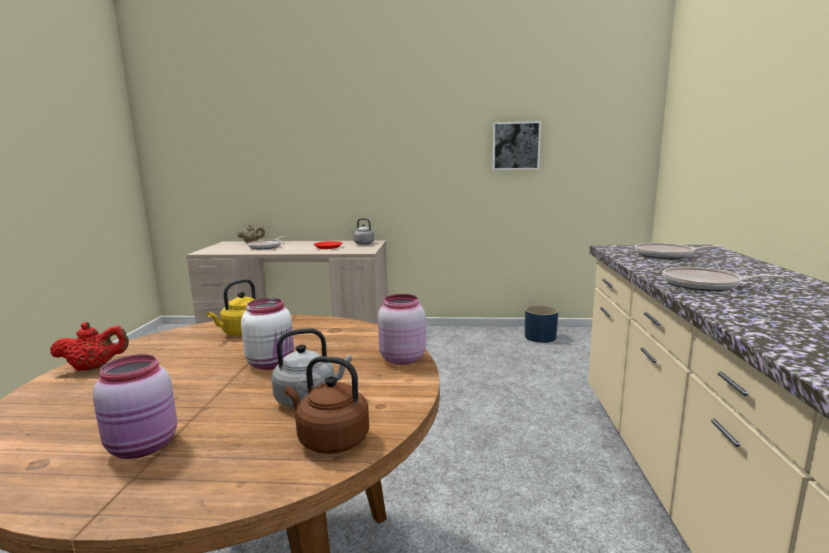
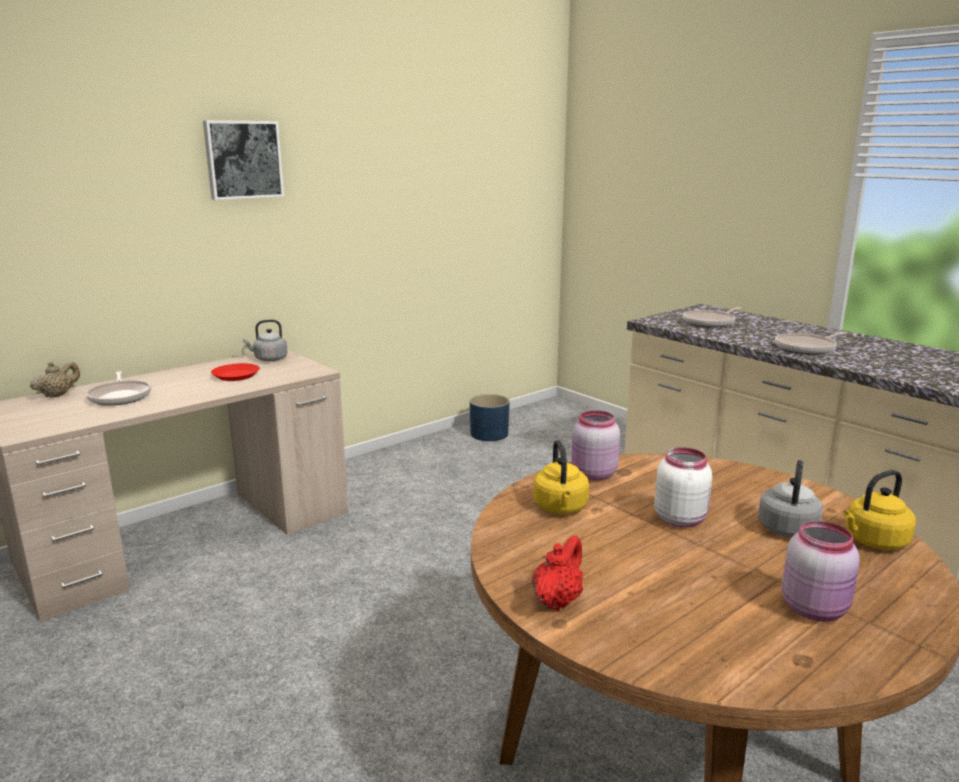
camera: 45 degrees left, 5 degrees up
brown kettle [285,356,369,454] -> yellow kettle [843,470,916,550]
pink jar [378,294,426,365] -> pink jar moved to [571,410,620,480]
picture [492,121,541,170] -> picture moved to [203,120,284,200]

